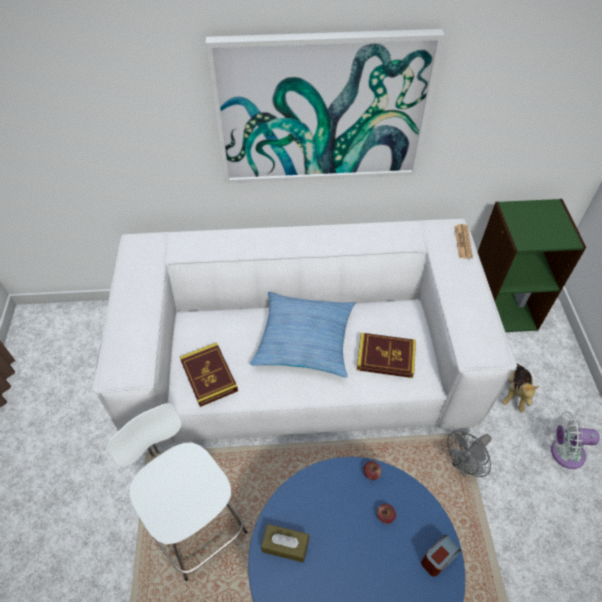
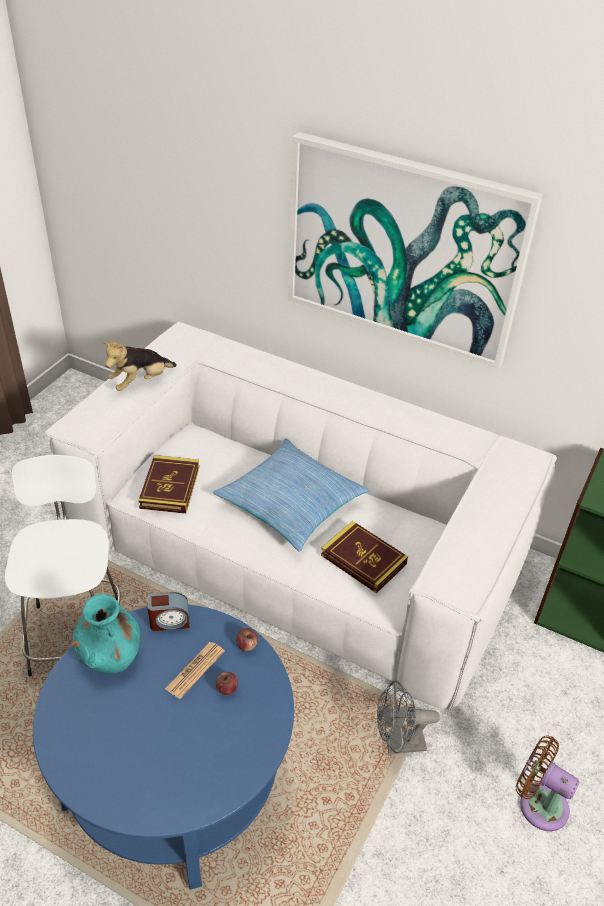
camera: 30 degrees right, 10 degrees down
brown tissue box [261,524,309,562] -> turquoise vase [73,594,141,674]
alarm clock [421,534,461,577] -> alarm clock moved to [147,592,190,631]
newspaper [454,224,473,259] -> newspaper moved to [165,642,225,699]
plush toy [502,364,539,412] -> plush toy moved to [102,342,177,391]
white fan [551,411,600,469] -> brown fan [516,736,580,831]

